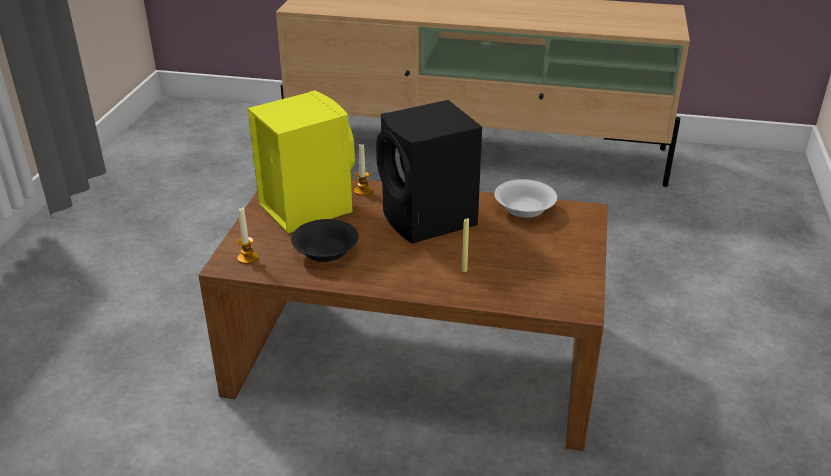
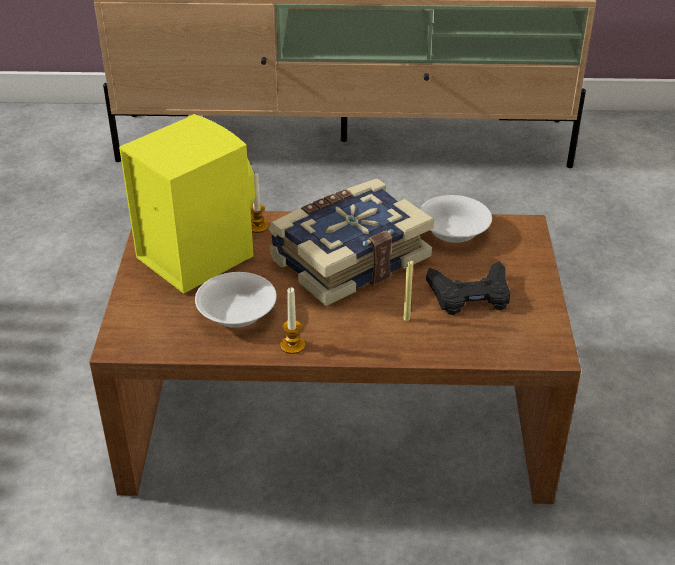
camera: 10 degrees left, 5 degrees up
candle [237,207,258,264] -> candle moved to [280,287,305,354]
black bowl [291,219,359,262] -> white bowl [195,272,277,328]
black speaker [376,100,482,244] -> book [268,179,434,306]
none -> black game controller [426,261,510,315]

